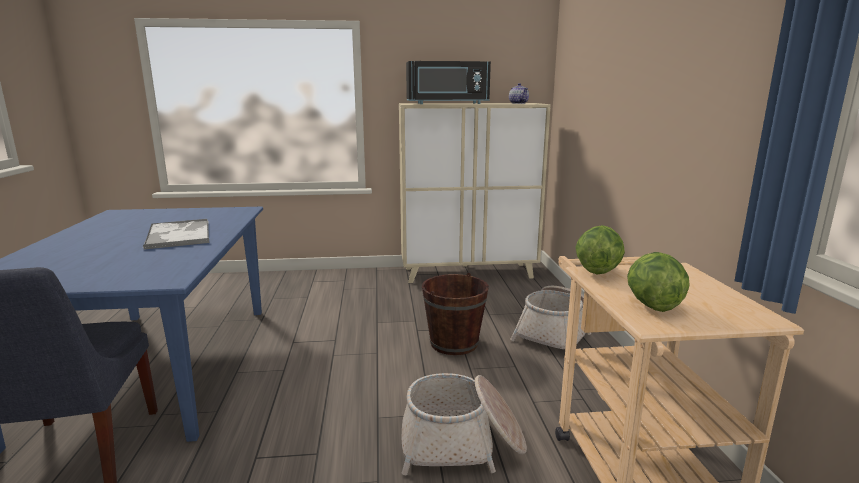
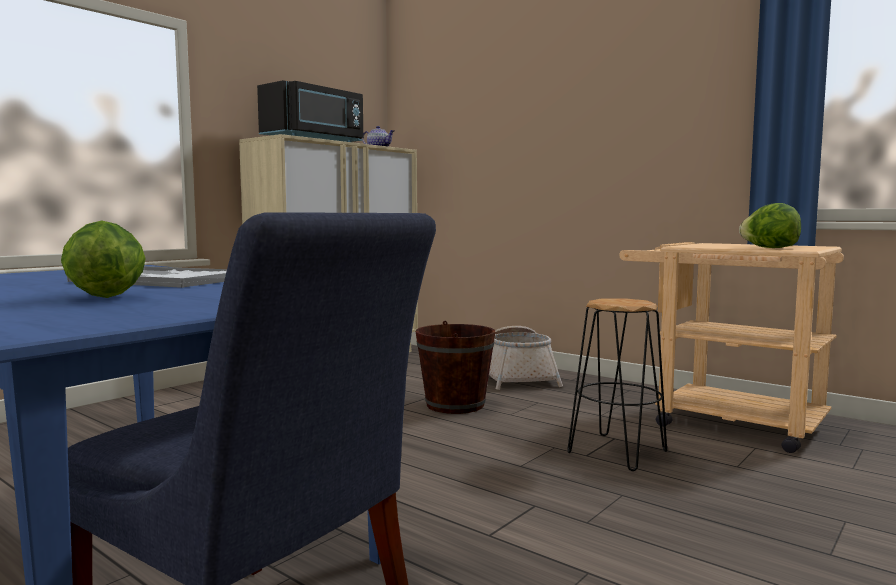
camera: 45 degrees left, 10 degrees down
basket [401,373,527,475] -> black stool [567,298,667,471]
lettuce [576,225,625,274] -> lettuce moved to [61,220,146,298]

